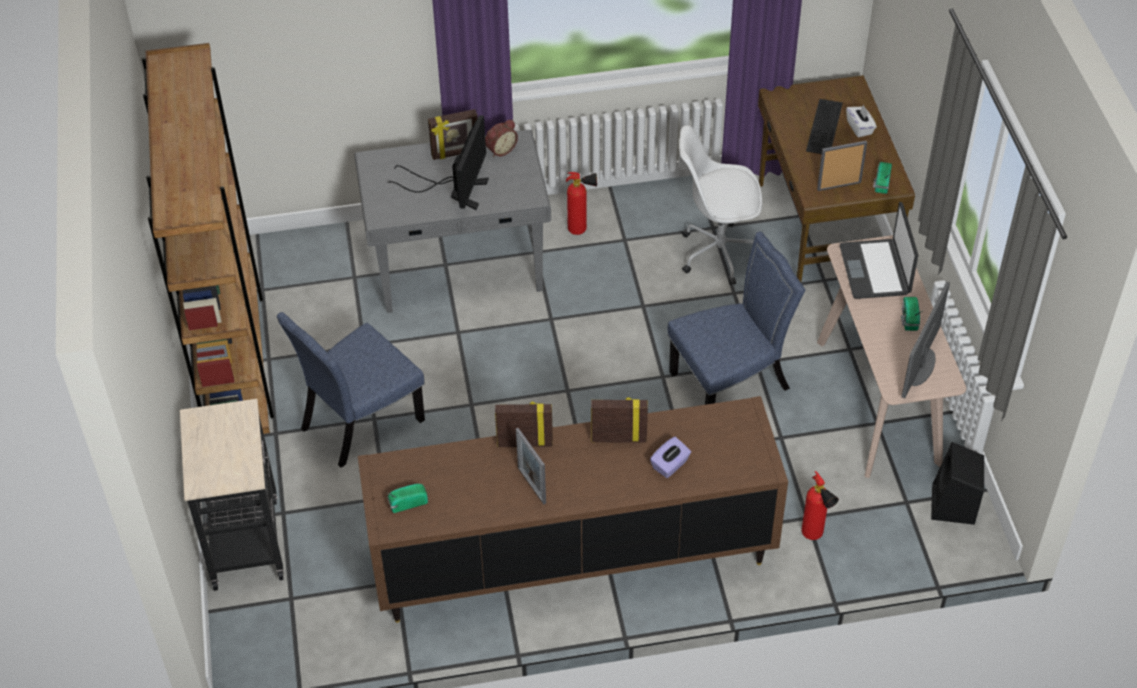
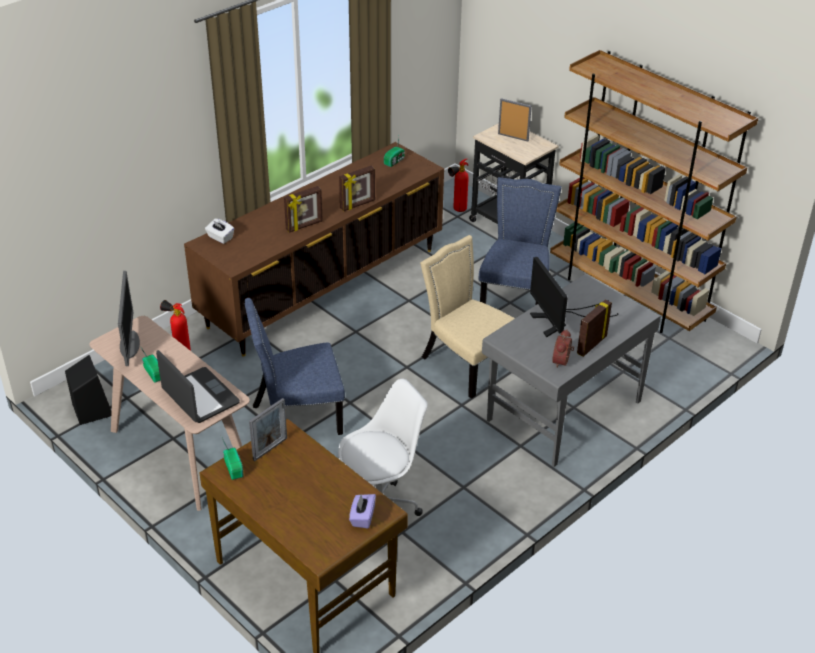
camera: 145 degrees right, 10 degrees down
picture frame [516,428,546,504] -> picture frame moved to [498,98,532,142]
fire extinguisher [566,172,597,235] -> fire extinguisher moved to [448,159,469,212]
purple tissue box [650,437,691,478] -> purple tissue box moved to [349,494,376,528]
blue chair [667,231,806,405] -> blue chair turned 45 degrees clockwise [245,298,345,435]
keyboard [806,99,843,154] -> none
white tissue box [846,105,877,138] -> white tissue box moved to [205,219,234,244]
none -> beige chair [420,235,515,399]

